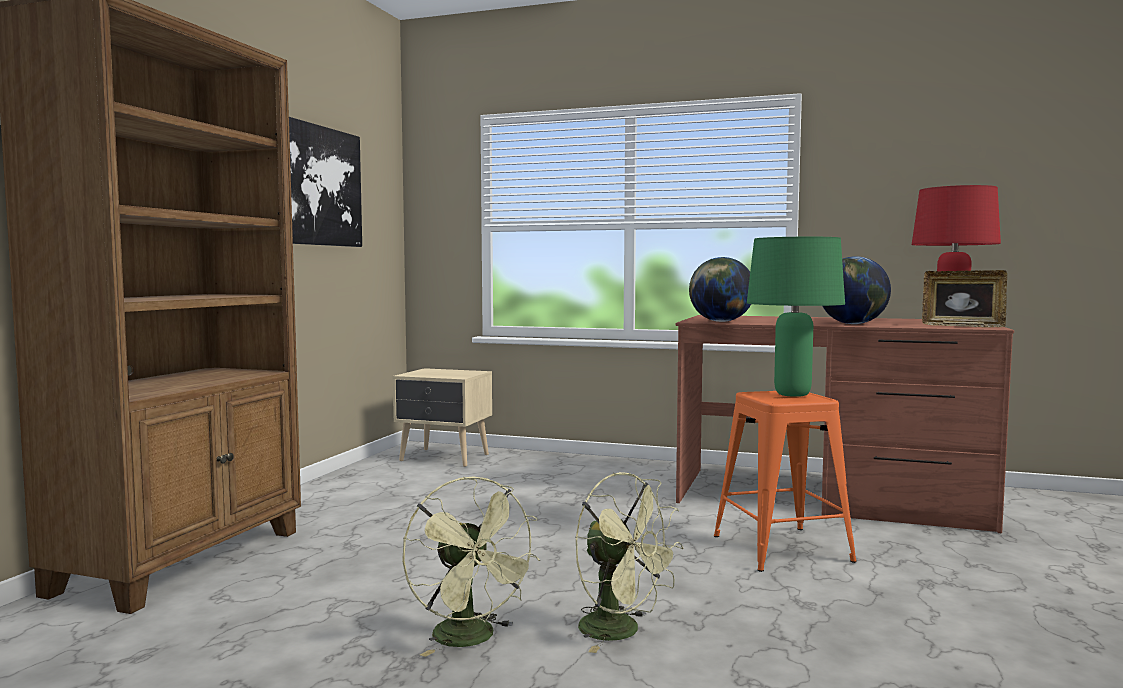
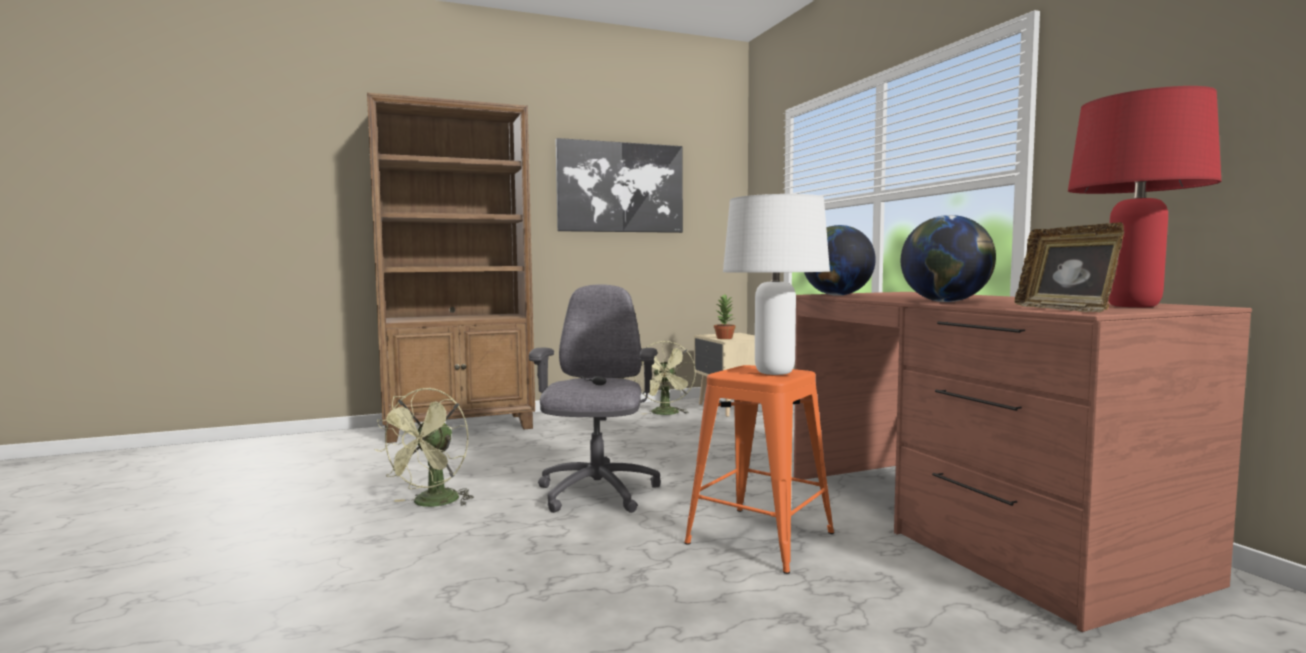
camera: 50 degrees right, 0 degrees up
green fan [575,472,683,653] -> green fan moved to [634,341,696,415]
green table lamp [747,237,845,397] -> white table lamp [723,194,830,375]
none -> grey office chair [529,285,661,513]
none -> potted plant [714,294,736,339]

